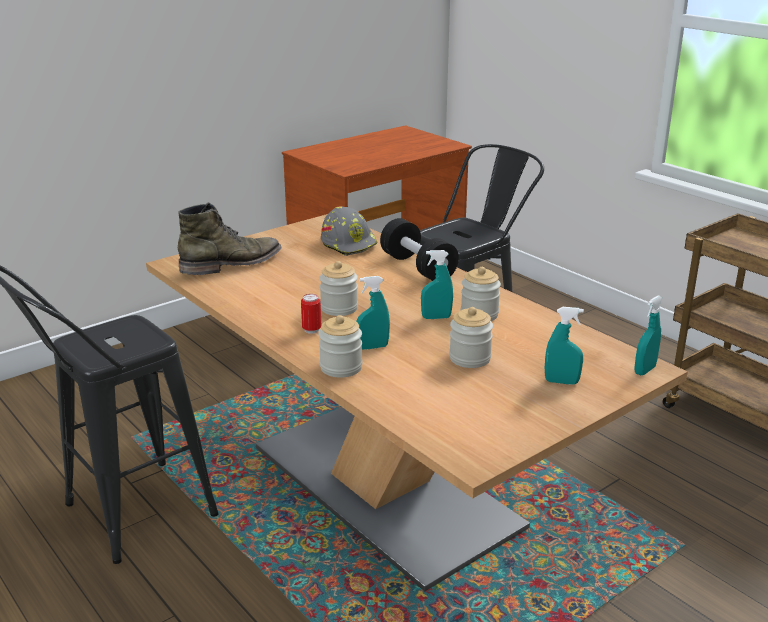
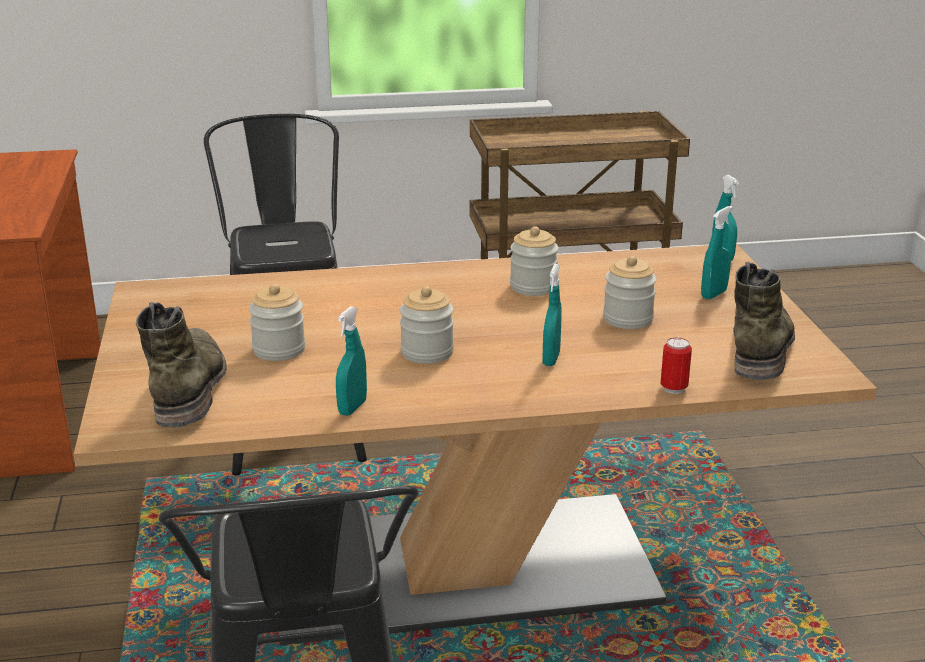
camera: 60 degrees left, 0 degrees up
can [301,294,321,334] -> can moved to [661,338,692,394]
jar [319,315,362,378] -> jar moved to [249,284,305,361]
grey hard hat [321,206,378,256] -> none
black dumbbell [380,218,459,281] -> none
turquoise spray bottle [421,250,453,319] -> turquoise spray bottle moved to [336,306,367,416]
none -> green boot [733,262,795,380]

